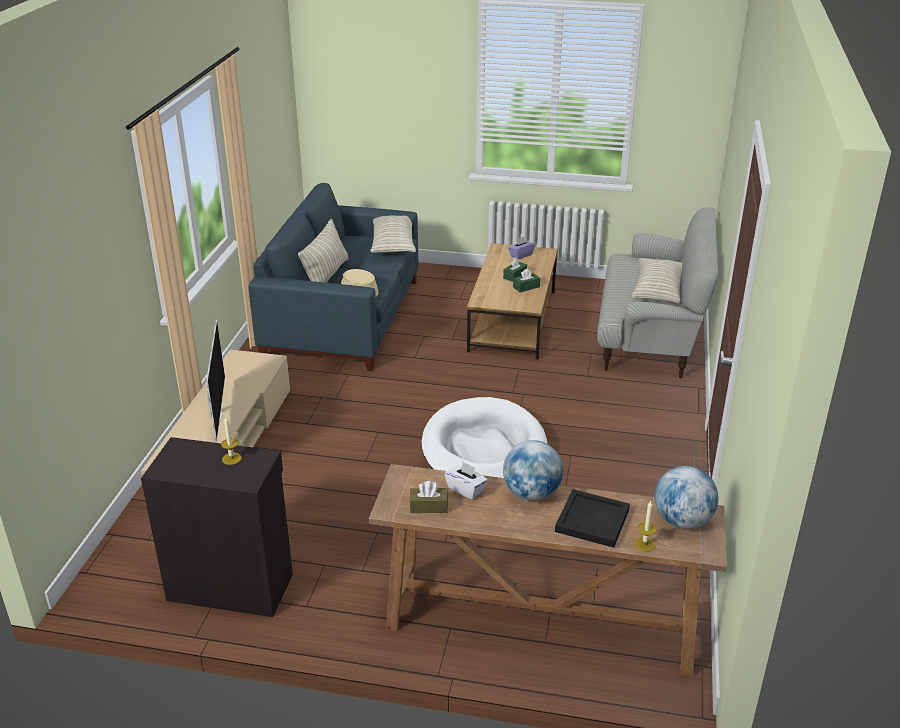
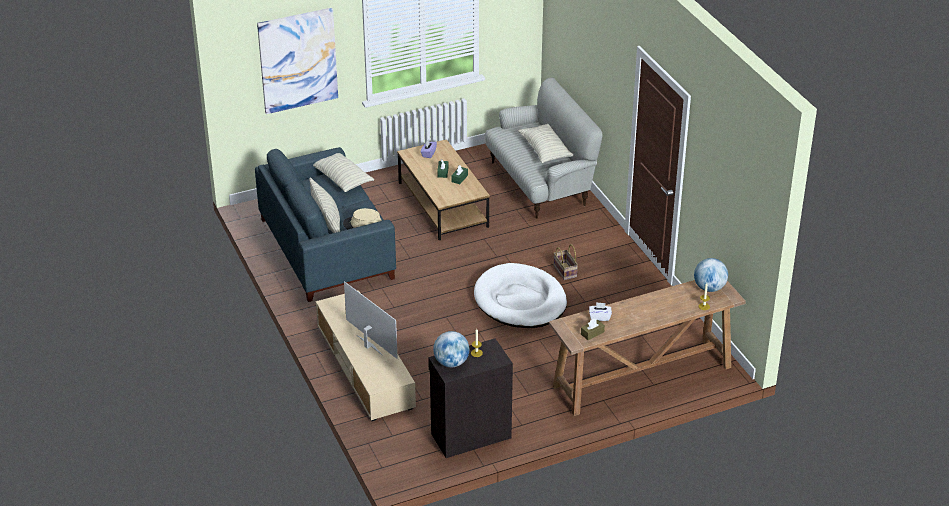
camera: 35 degrees left, 5 degrees up
globe [503,440,563,501] -> globe moved to [433,331,469,367]
black tray [555,489,630,548] -> none
none -> picture [257,8,338,114]
none -> basket [554,244,578,280]

